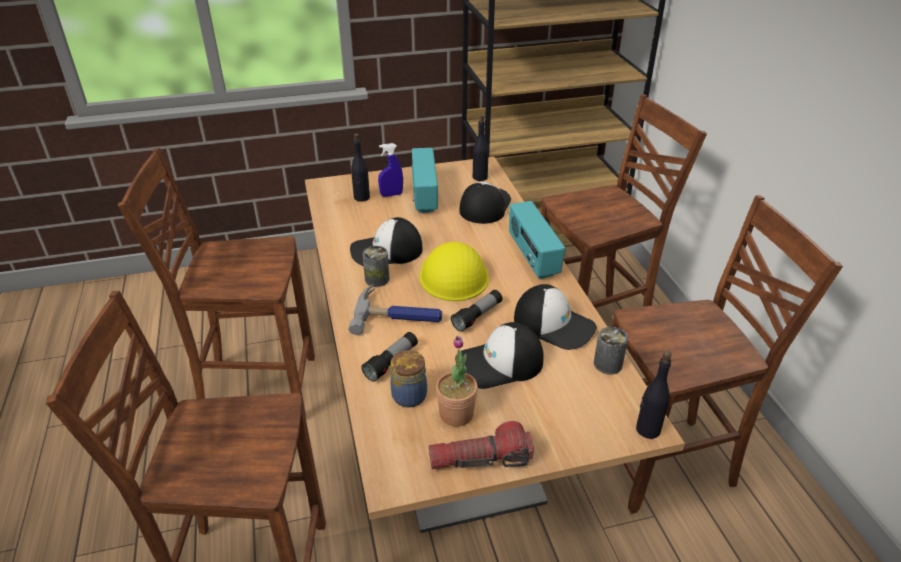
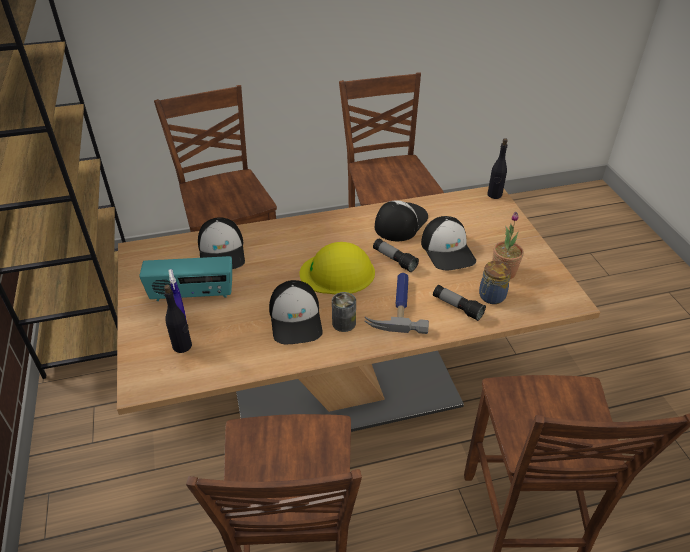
camera: 90 degrees left, 5 degrees up
flashlight [429,421,534,470] -> none
cap [459,182,511,224] -> cap turned 120 degrees counterclockwise [198,217,245,269]
black bottle [473,115,489,181] -> none
radio [509,201,566,279] -> none
can [594,327,628,375] -> none

